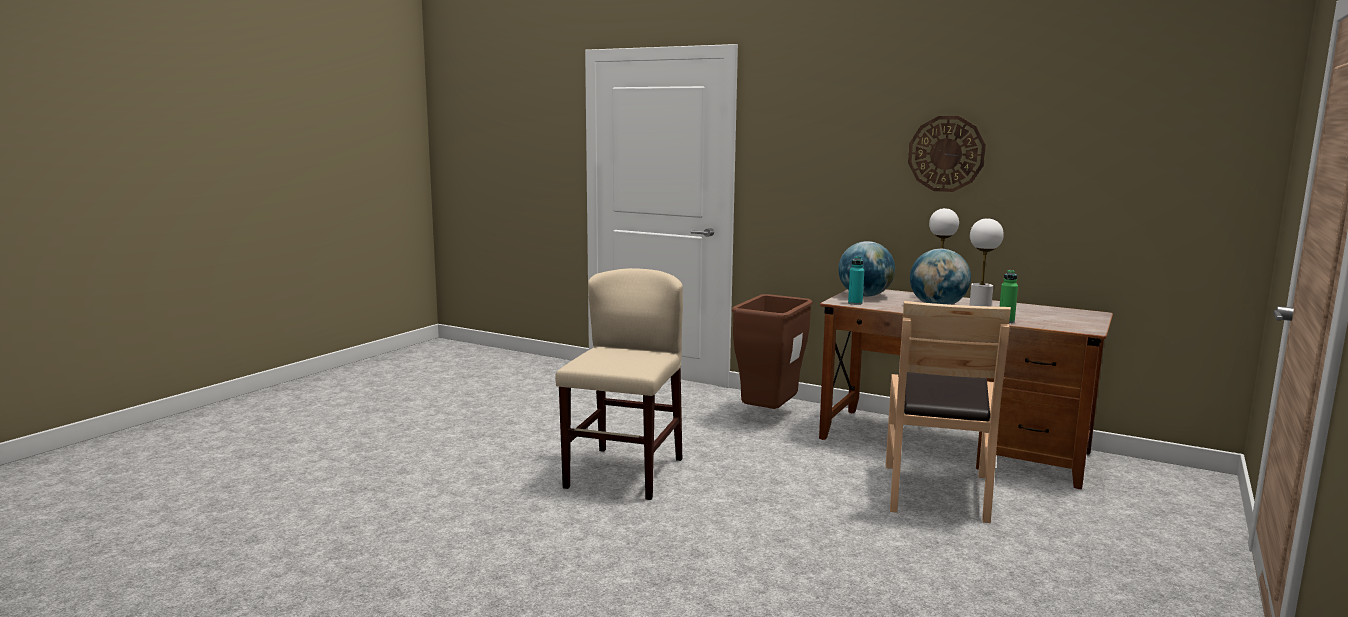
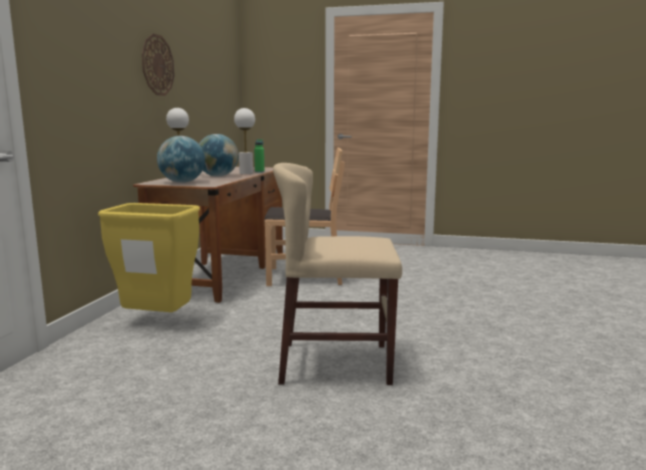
camera: 105 degrees left, 0 degrees up
brown trash can [732,294,813,409] -> yellow trash can [98,203,200,312]
turquoise bottle [848,256,864,305] -> none

